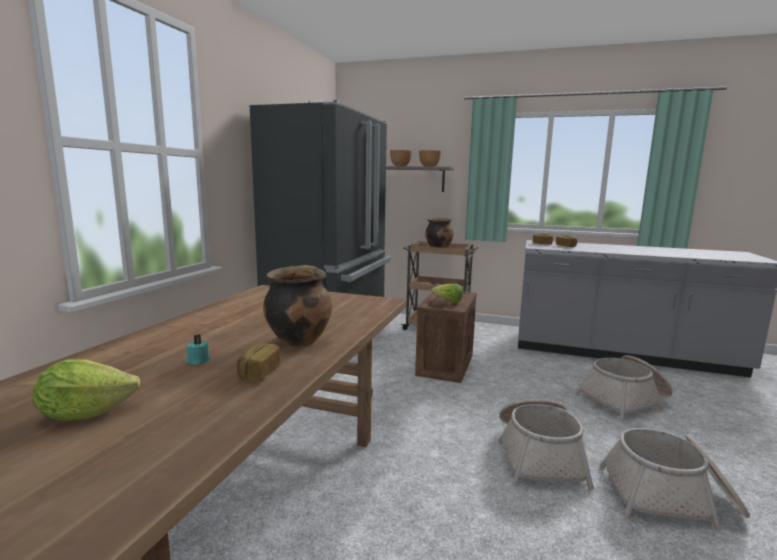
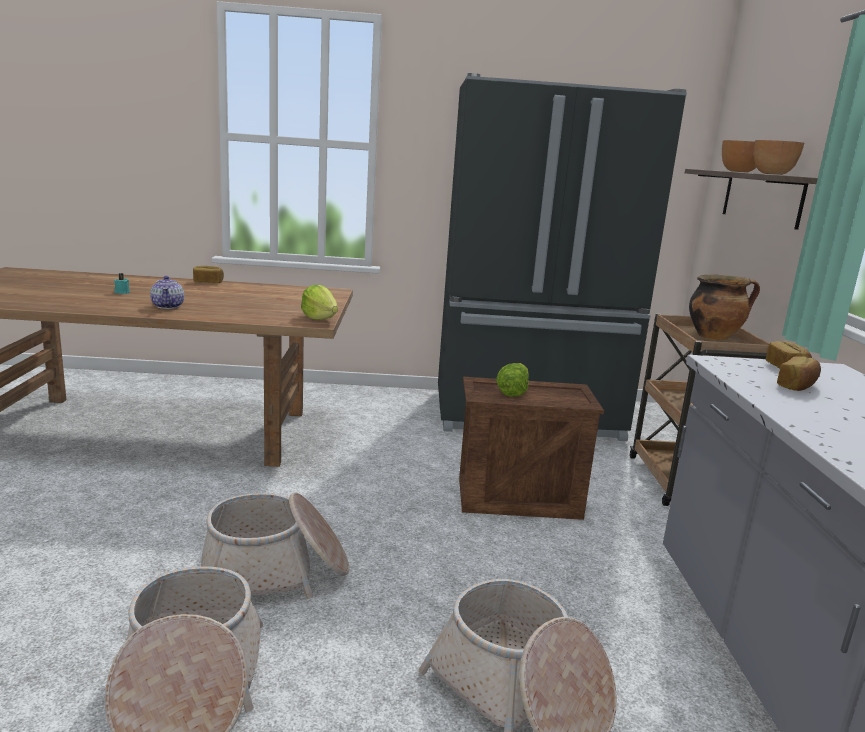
camera: 70 degrees right, 5 degrees up
lettuce [32,359,140,421] -> lettuce moved to [301,285,338,320]
bread [237,343,280,382] -> bread moved to [193,266,224,283]
cooking pot [263,265,332,348] -> teapot [150,276,184,309]

